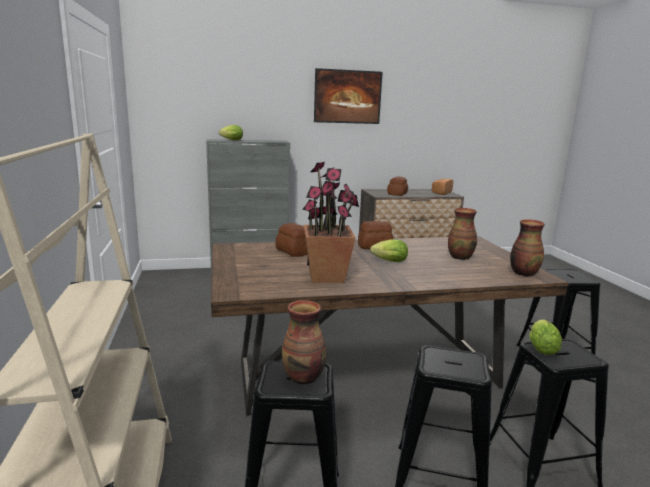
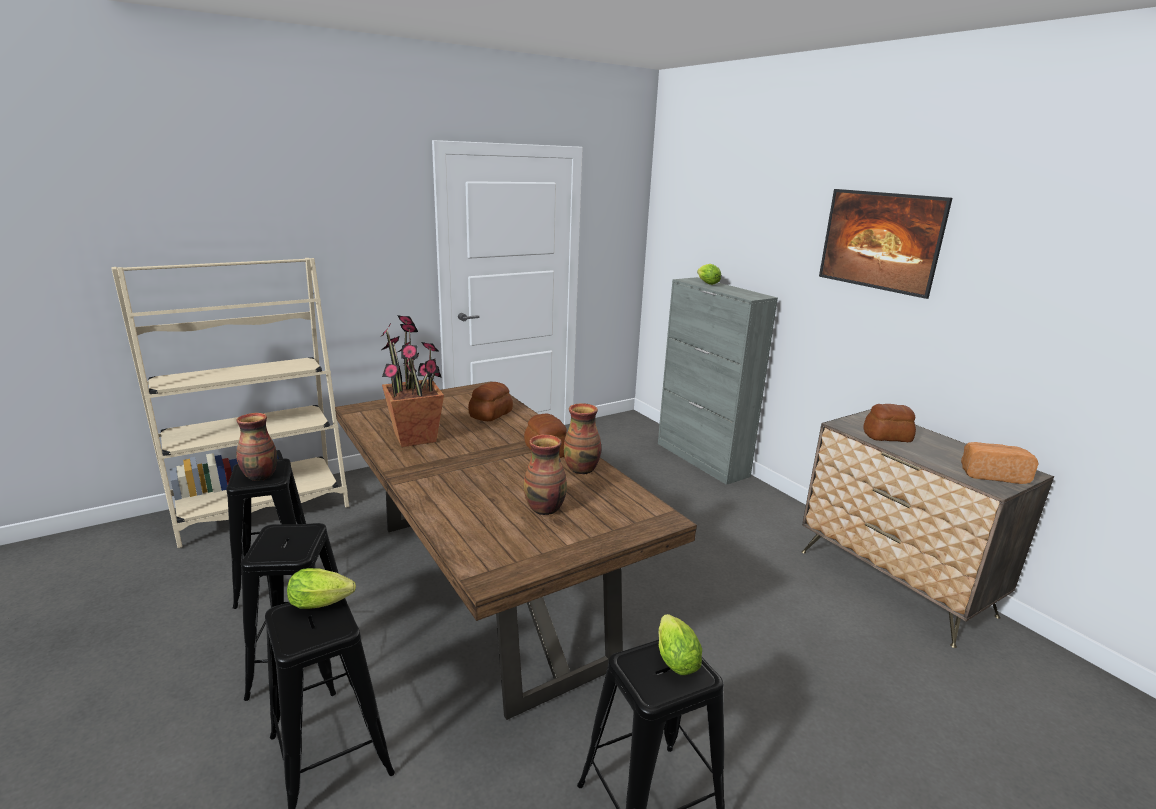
camera: 70 degrees right, 5 degrees up
lettuce [370,239,408,262] -> lettuce moved to [659,614,702,675]
vase [510,219,545,276] -> vase moved to [564,403,601,474]

